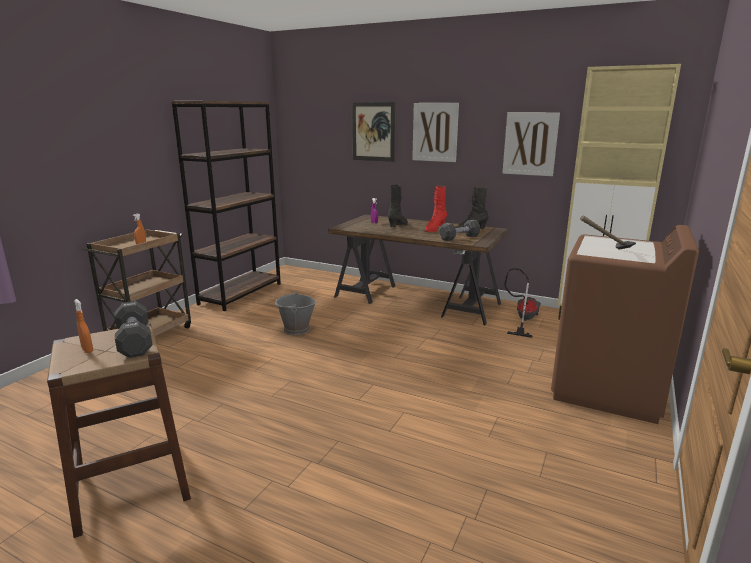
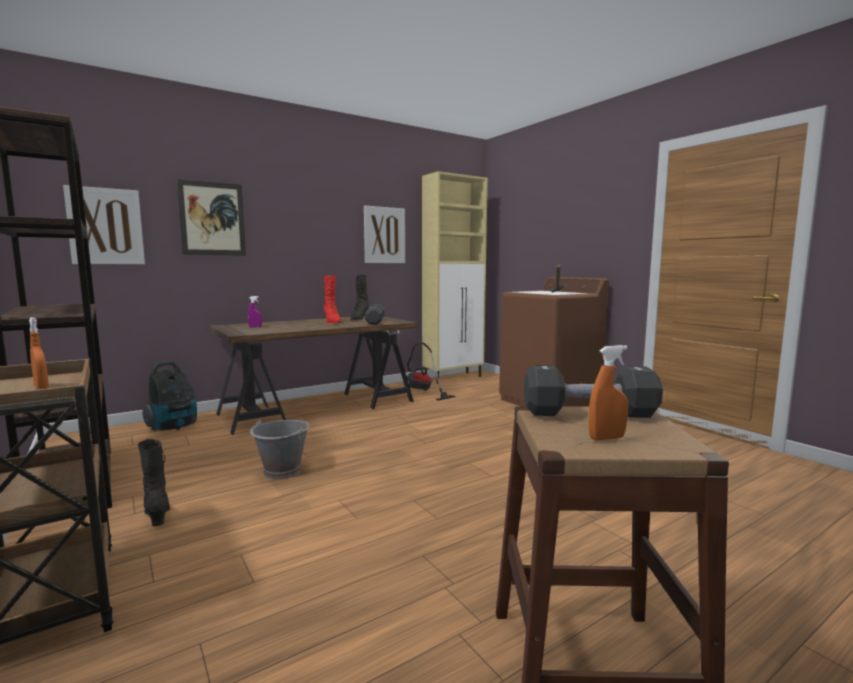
camera: 60 degrees left, 10 degrees down
black boot [388,184,408,227] -> black boot moved to [138,438,170,527]
picture [412,103,459,162] -> picture moved to [63,185,145,264]
none -> vacuum cleaner [143,361,197,431]

